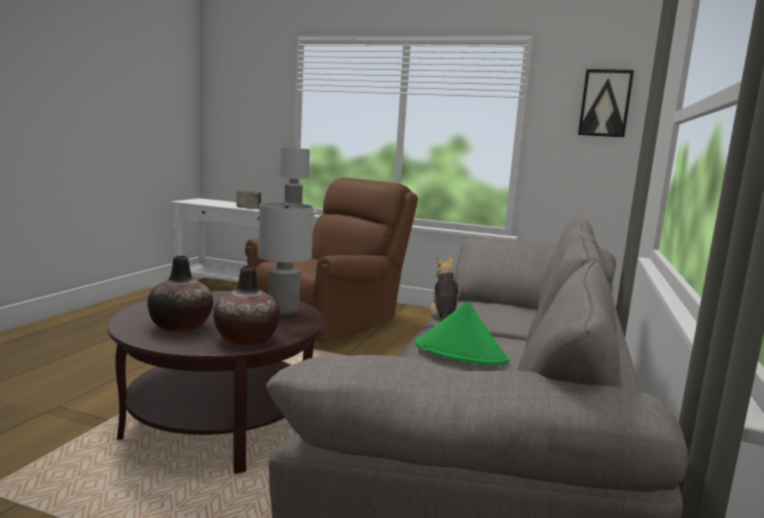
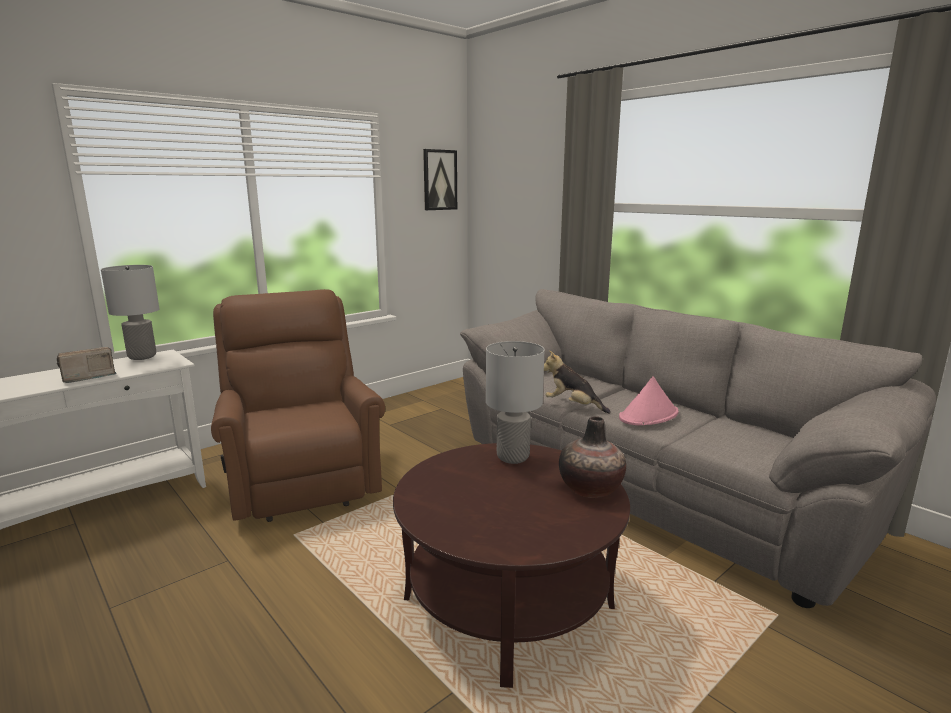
camera: 60 degrees left, 5 degrees up
vase [147,256,213,332] -> none
green hat [415,301,510,366] -> pink hat [619,376,679,425]

